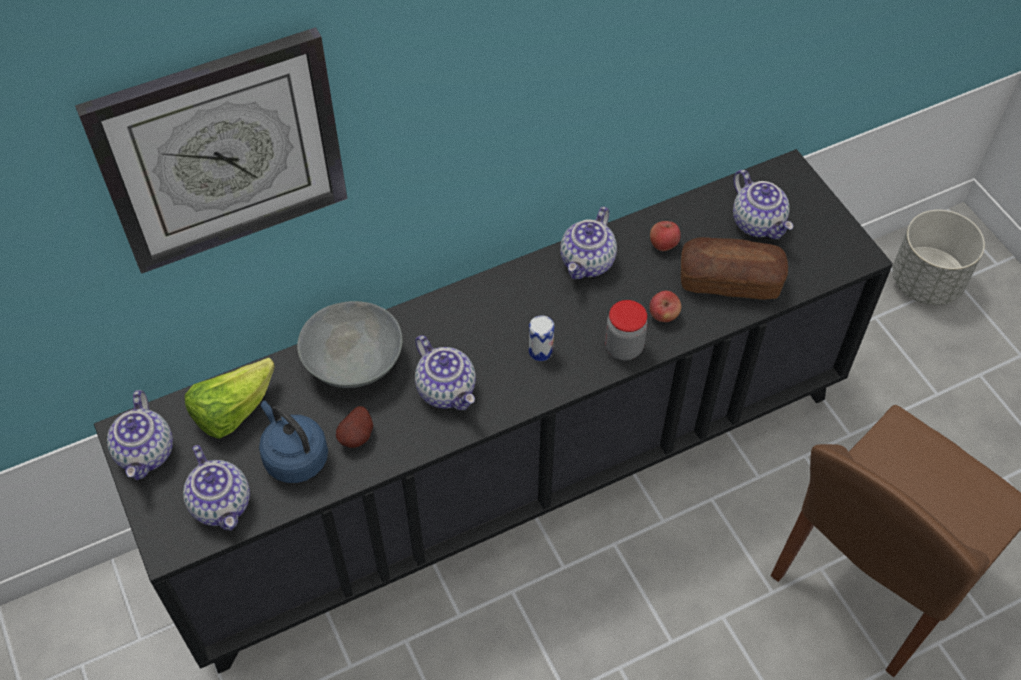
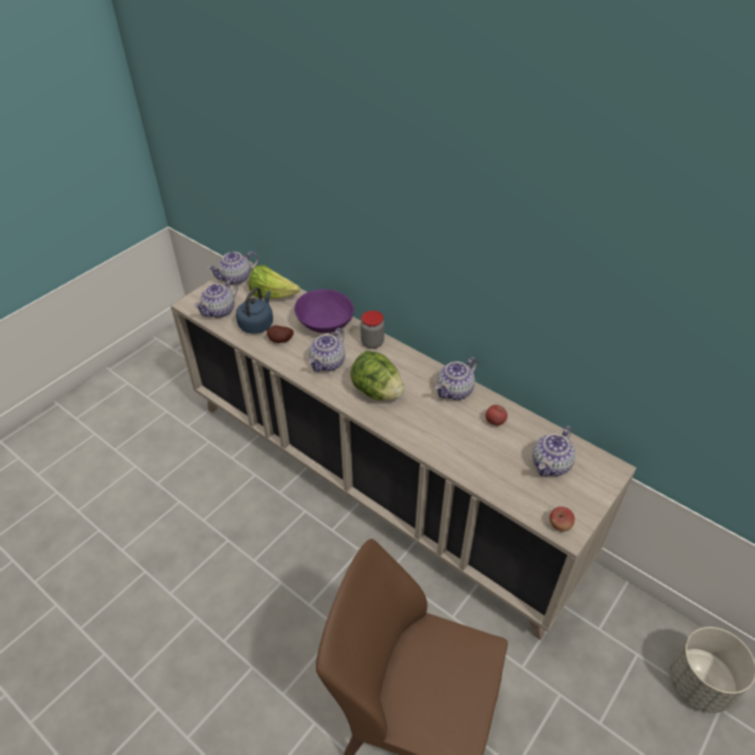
camera: 65 degrees right, 10 degrees down
wall clock [75,27,347,274] -> none
black cabinet [94,149,893,674] -> beige cabinet [170,261,636,640]
grey bowl [297,301,403,388] -> purple bowl [294,289,354,333]
can [529,315,554,361] -> lettuce [351,351,404,401]
teapot [560,206,617,279] -> teapot turned 45 degrees counterclockwise [435,357,477,400]
jar [605,300,648,361] -> jar moved to [360,311,384,349]
apple [649,291,681,322] -> apple moved to [549,507,575,531]
bread [681,237,788,300] -> none

